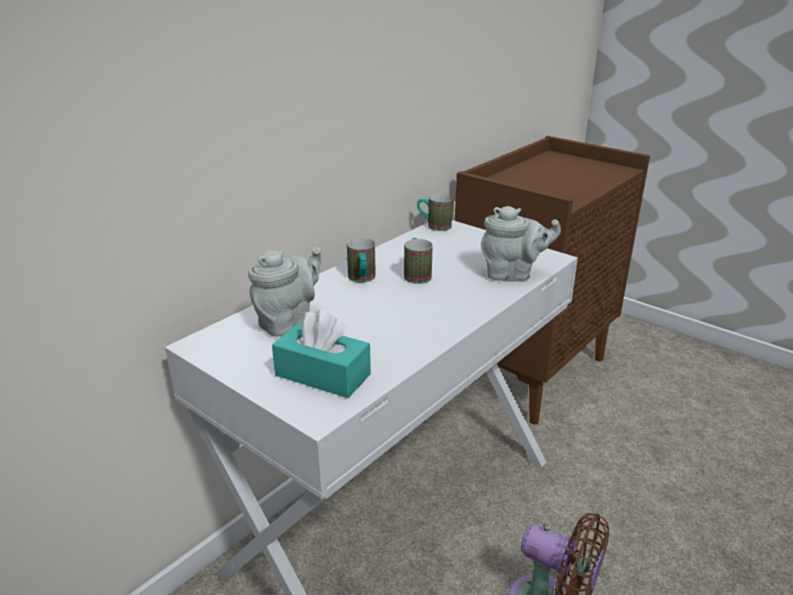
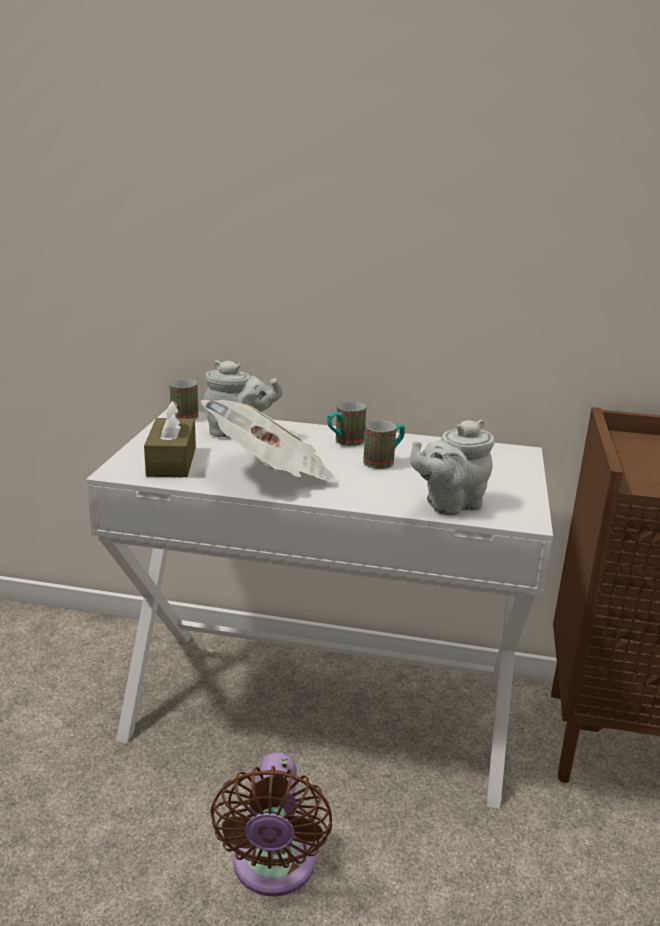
camera: 60 degrees right, 5 degrees down
turquoise tissue box [272,310,371,398] -> brown tissue box [144,401,196,477]
mug [417,193,453,231] -> mug moved to [169,379,198,419]
grey teapot [481,206,561,281] -> grey teapot turned 90 degrees clockwise [410,420,495,515]
none -> newspaper [201,400,340,483]

